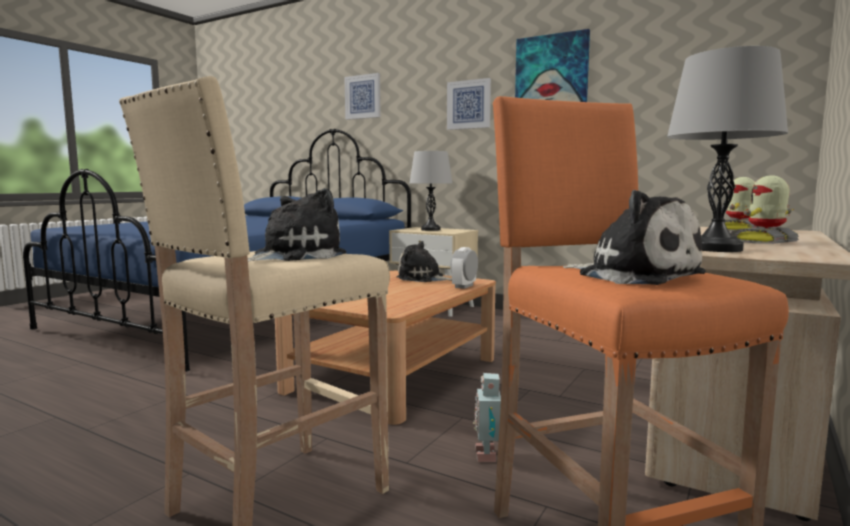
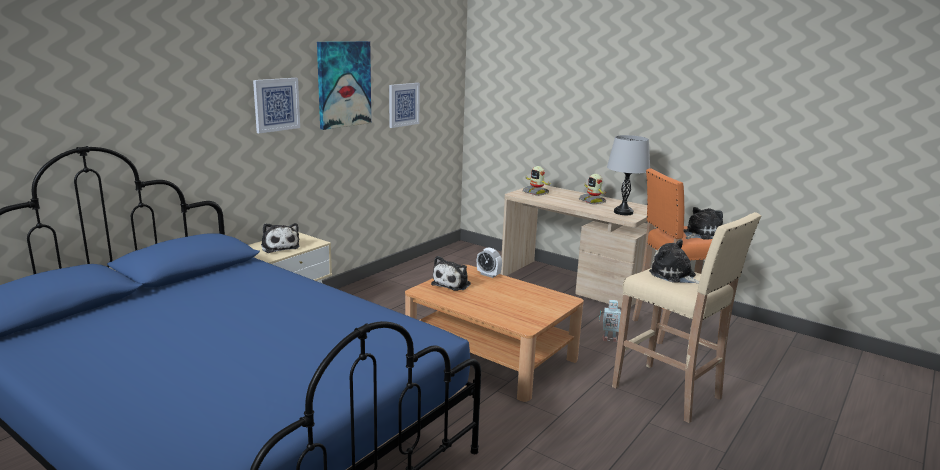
camera: 85 degrees left, 10 degrees up
picture [345,73,381,120] -> picture moved to [389,83,420,128]
grey table lamp [410,151,452,231] -> plush toy [261,223,300,253]

